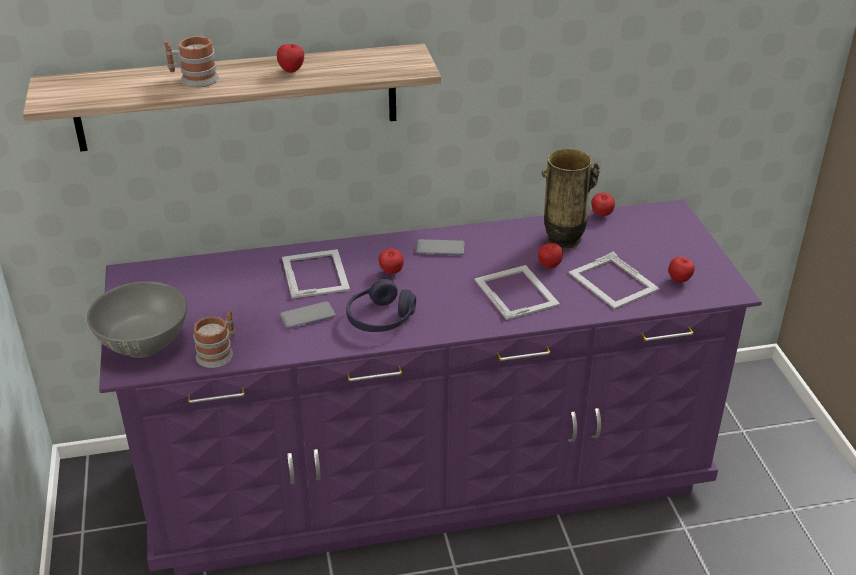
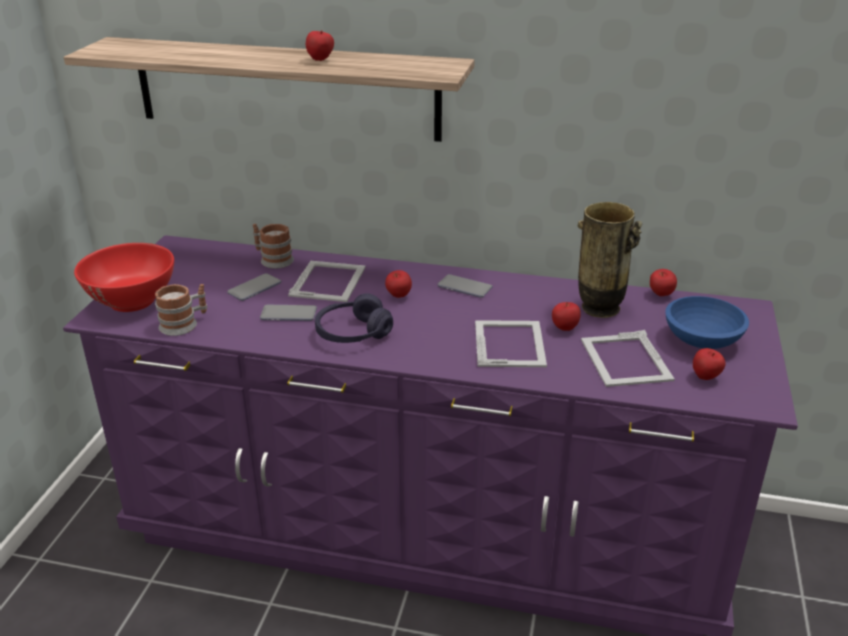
camera: 25 degrees right, 5 degrees down
grey bowl [87,281,187,358] -> red bowl [74,243,174,312]
mug [164,36,219,87] -> mug moved to [253,224,294,269]
none -> phone [227,273,282,301]
none -> blue bowl [665,296,749,349]

